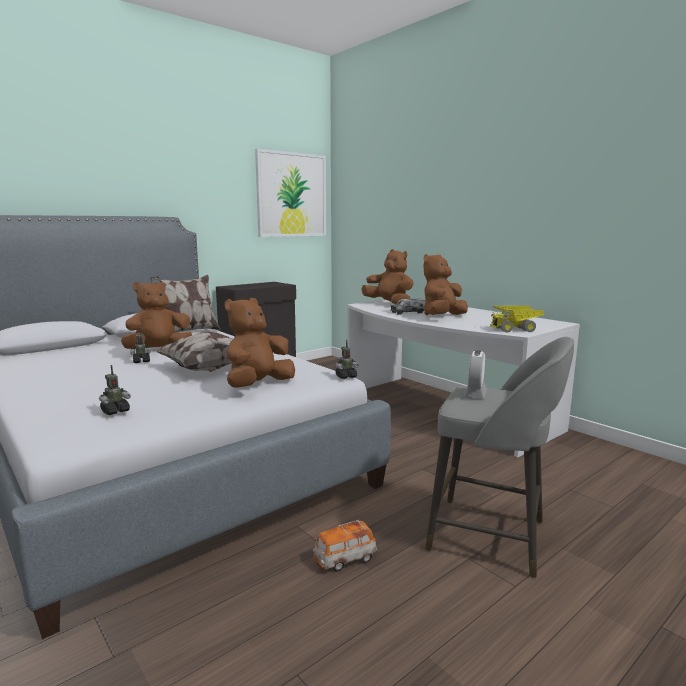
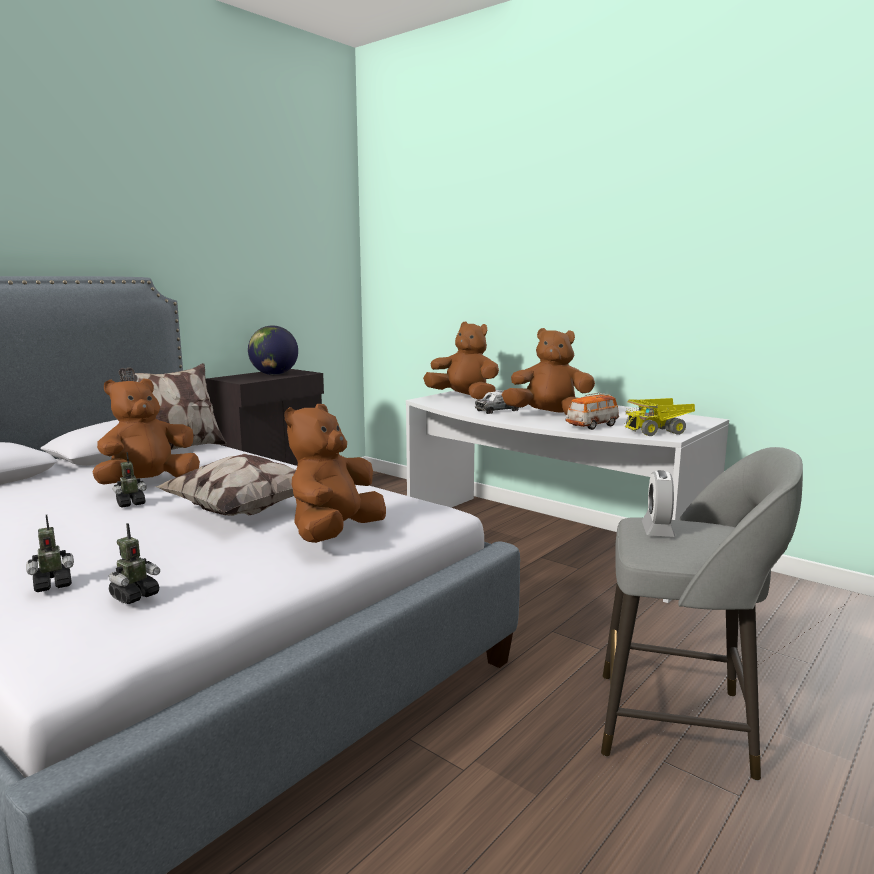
camera: 10 degrees left, 0 degrees up
picture [255,149,326,237] -> none
toy car [313,520,378,572] -> toy car moved to [565,392,619,430]
toy robot [335,340,359,379] -> toy robot moved to [26,515,74,592]
brown plush toy [423,254,468,315] -> brown plush toy turned 75 degrees clockwise [502,328,595,415]
none -> globe [248,326,298,375]

